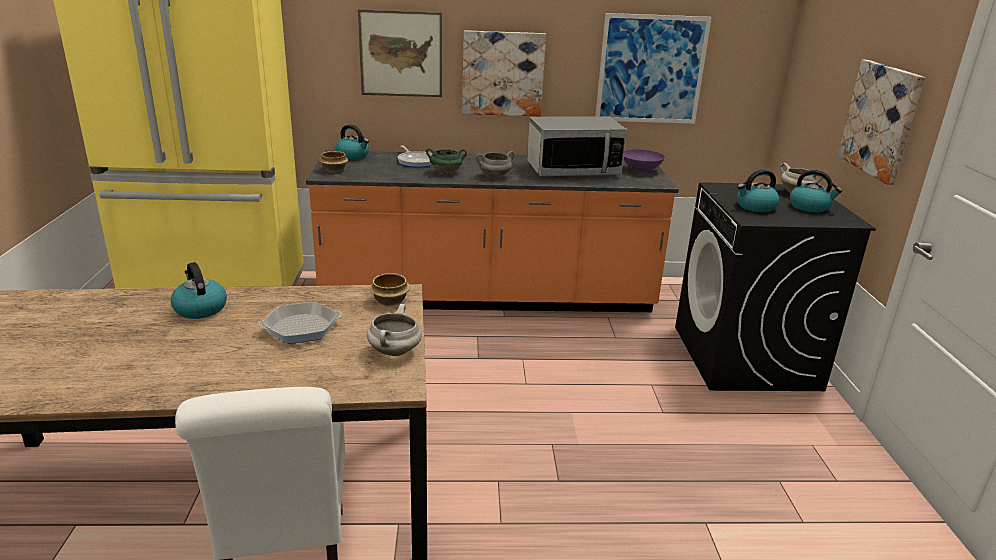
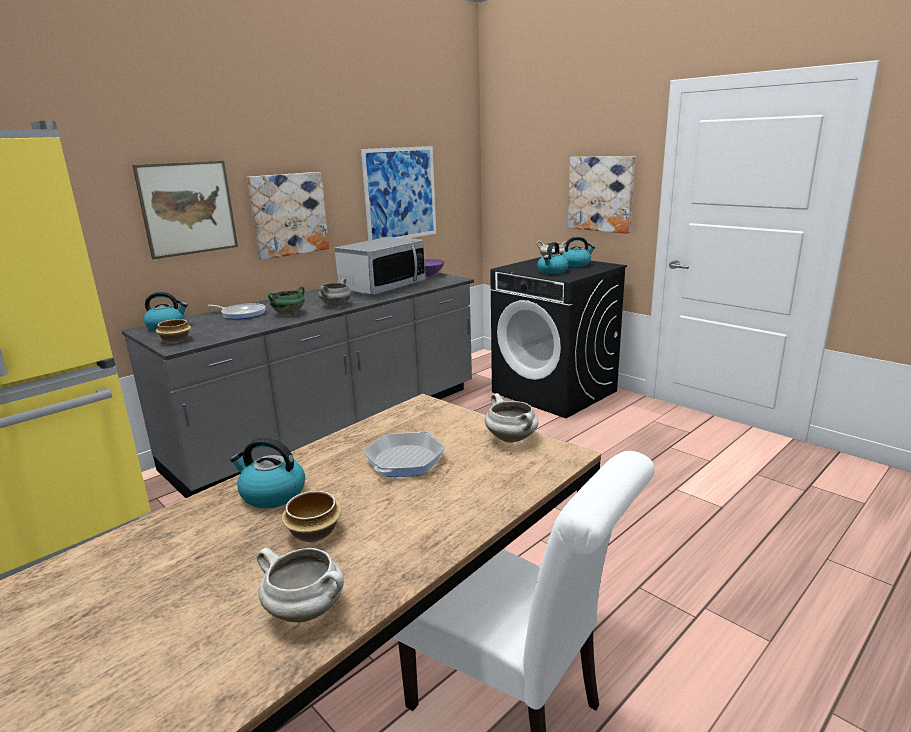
camera: 40 degrees left, 5 degrees down
orange counter [306,150,679,312] -> grey counter [122,272,474,498]
bowl [369,273,410,306] -> bowl moved to [282,491,342,542]
none -> white cooking pot [257,548,344,622]

